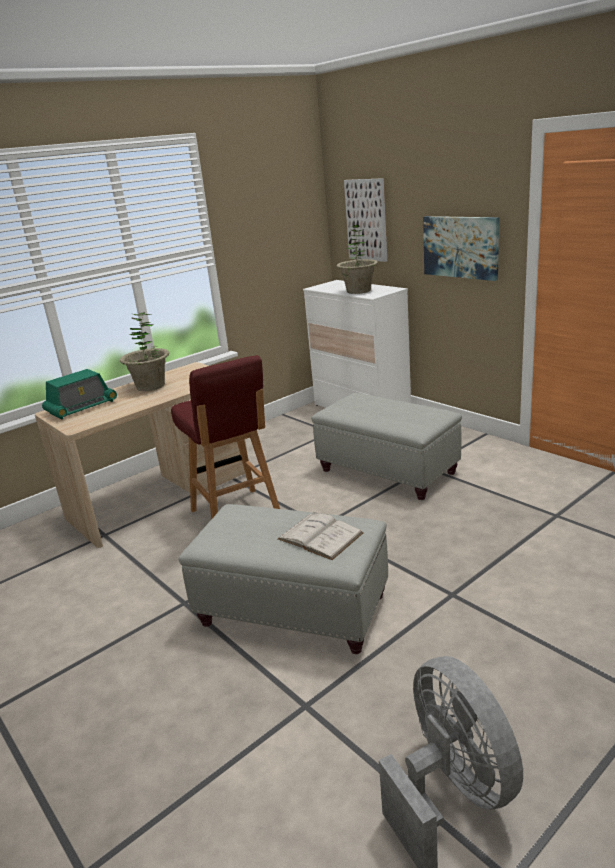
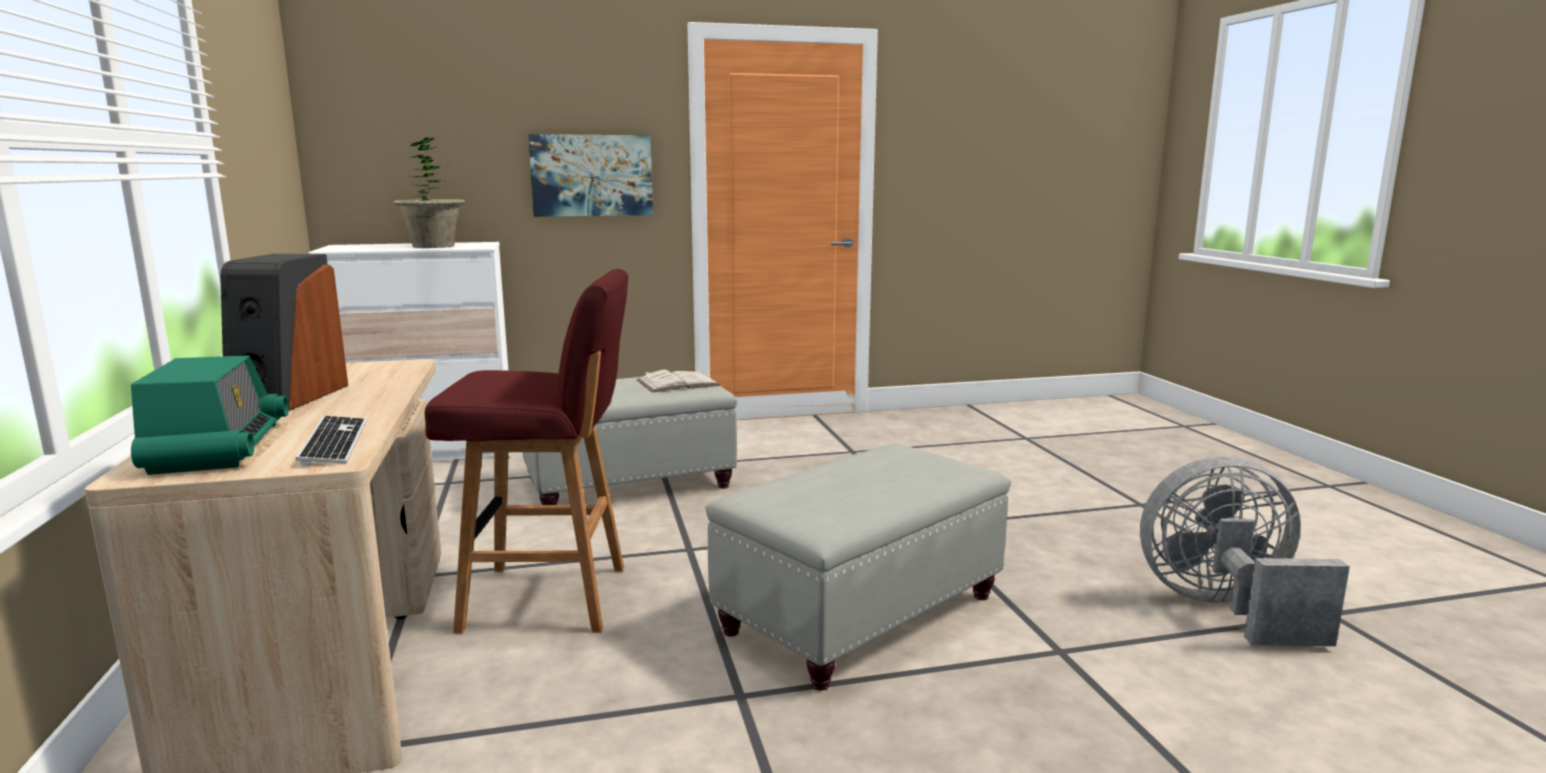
camera: 65 degrees left, 10 degrees down
potted plant [120,312,169,391] -> speaker [220,254,348,411]
white book [278,512,364,560] -> white book moved to [637,370,721,393]
picture [344,178,387,262] -> none
none -> keyboard [296,416,367,466]

